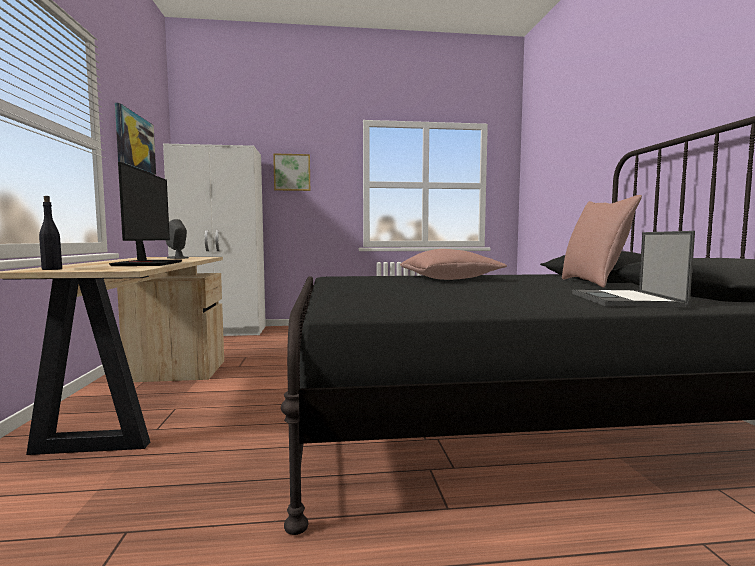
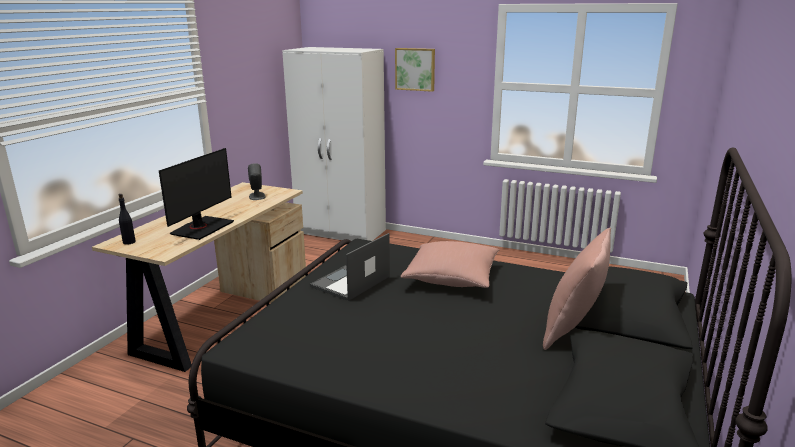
camera: 30 degrees right, 15 degrees up
picture [115,103,156,175] -> none
laptop [572,231,695,308] -> laptop moved to [310,233,390,301]

